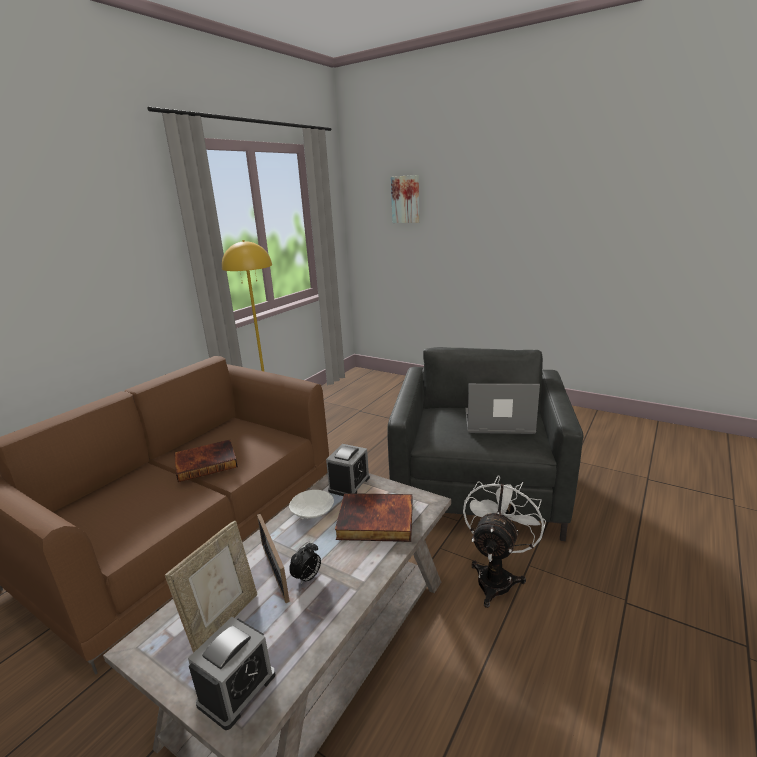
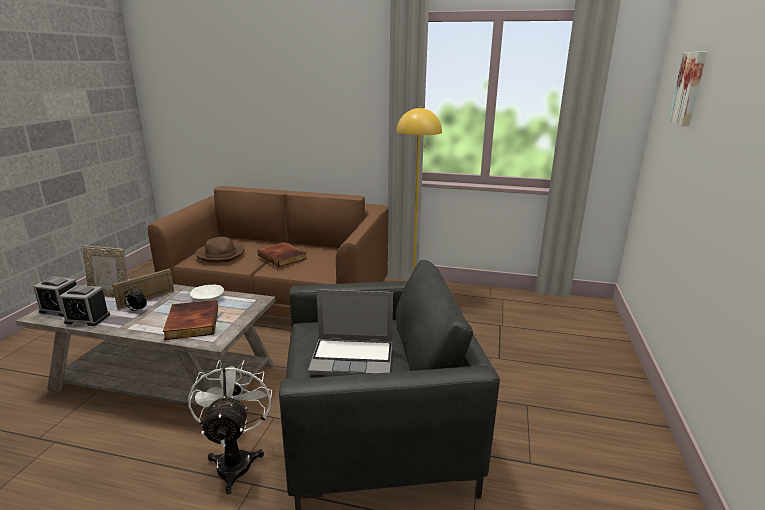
camera: 70 degrees right, 0 degrees up
alarm clock [326,444,370,496] -> alarm clock moved to [59,285,110,326]
white fan [463,475,546,608] -> white fan turned 105 degrees counterclockwise [188,360,272,494]
laptop [465,383,540,434] -> laptop turned 105 degrees clockwise [308,289,393,376]
none -> brown hat [195,237,245,263]

